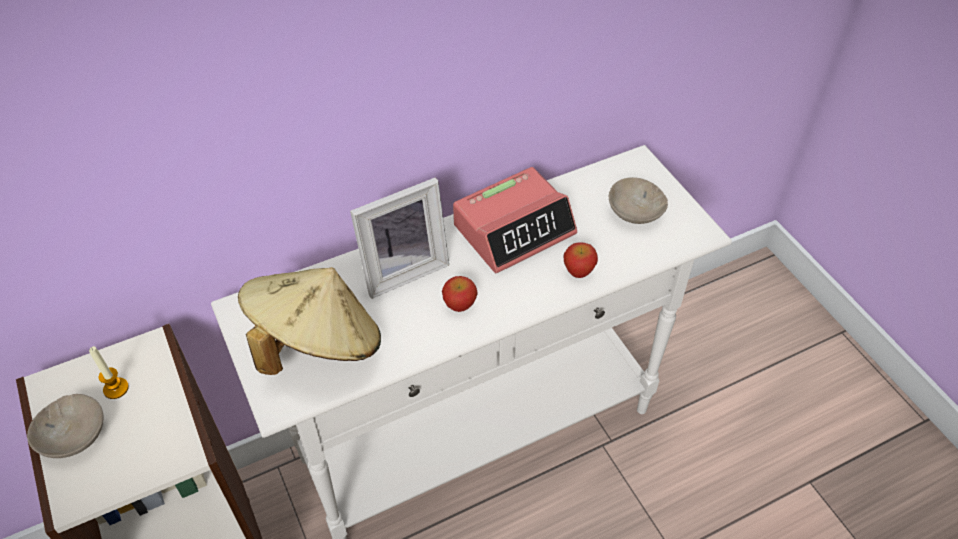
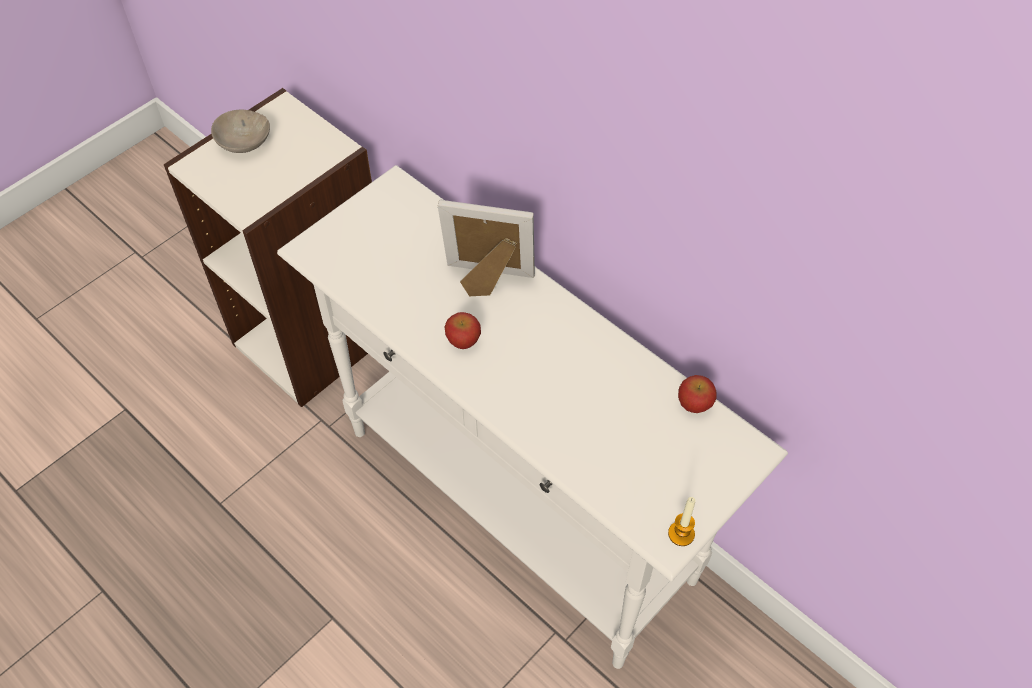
camera: 70 degrees right, 5 degrees up
candle [89,346,129,399] -> candle moved to [668,497,696,546]
beige hat [238,267,381,375] -> none
picture frame [350,177,449,299] -> picture frame turned 150 degrees clockwise [438,200,535,296]
alarm clock [453,167,577,273] -> none
apple [564,242,598,278] -> apple moved to [678,375,717,413]
beige bowl [609,177,668,224] -> none

